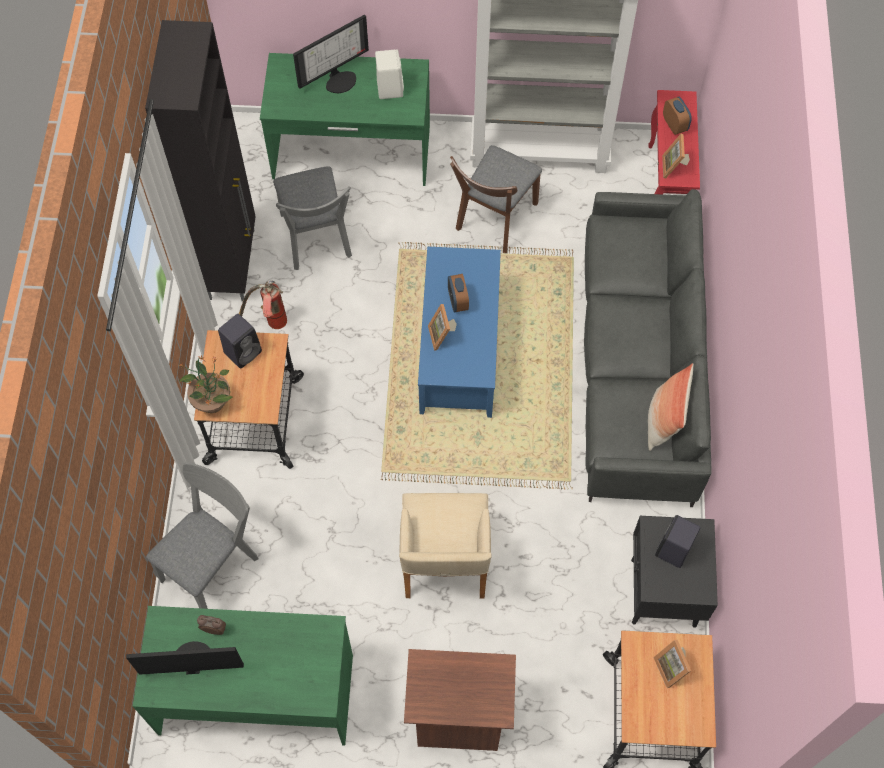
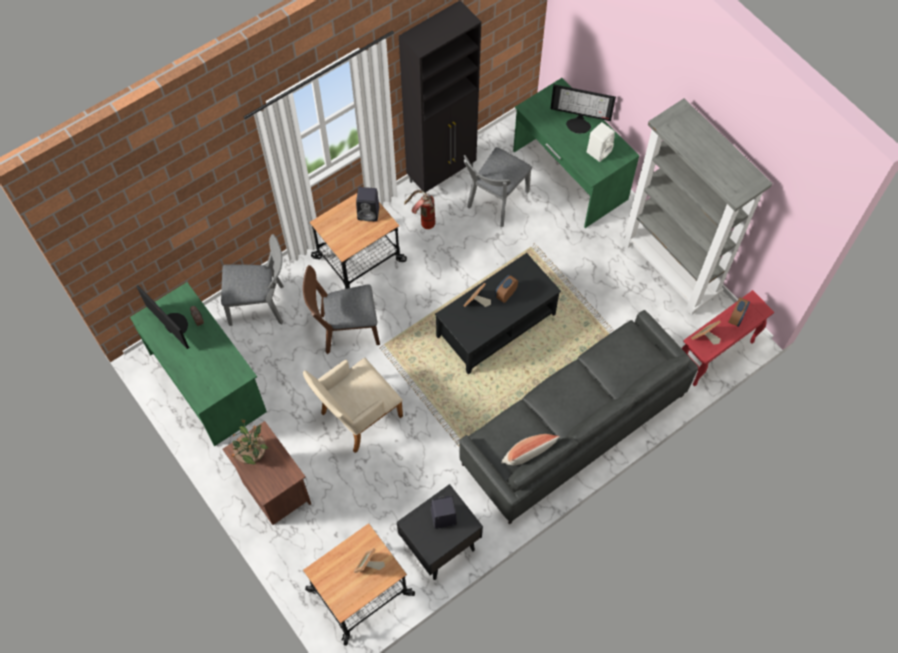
camera: 50 degrees right, 0 degrees up
potted plant [179,355,233,413] -> potted plant moved to [231,419,268,464]
blue coffee table [418,247,501,418] -> black coffee table [435,253,561,375]
brown chair [450,145,542,253] -> brown chair moved to [303,265,380,354]

